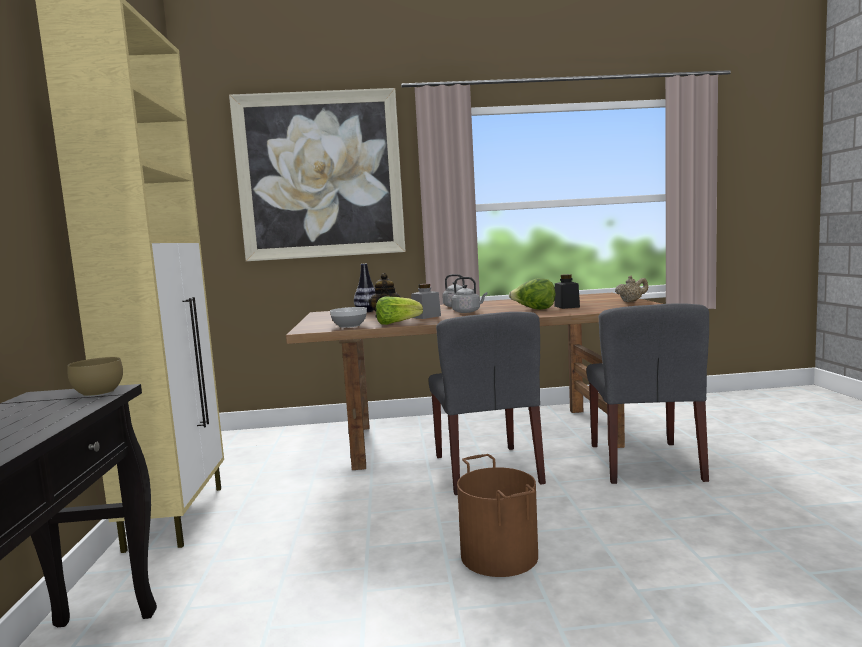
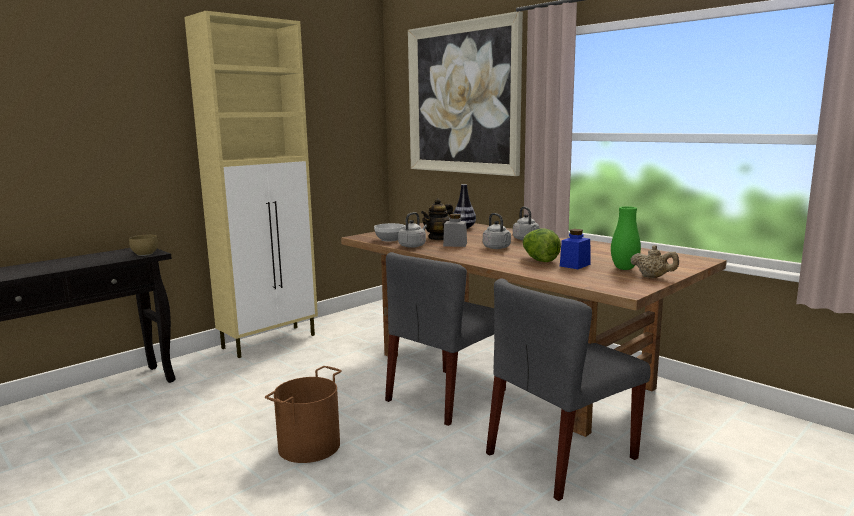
camera: 50 degrees right, 5 degrees up
lettuce [376,296,423,325] -> grey kettle [398,212,427,248]
black jar [554,274,580,309] -> blue jar [560,229,590,269]
none -> green vase [611,206,641,270]

